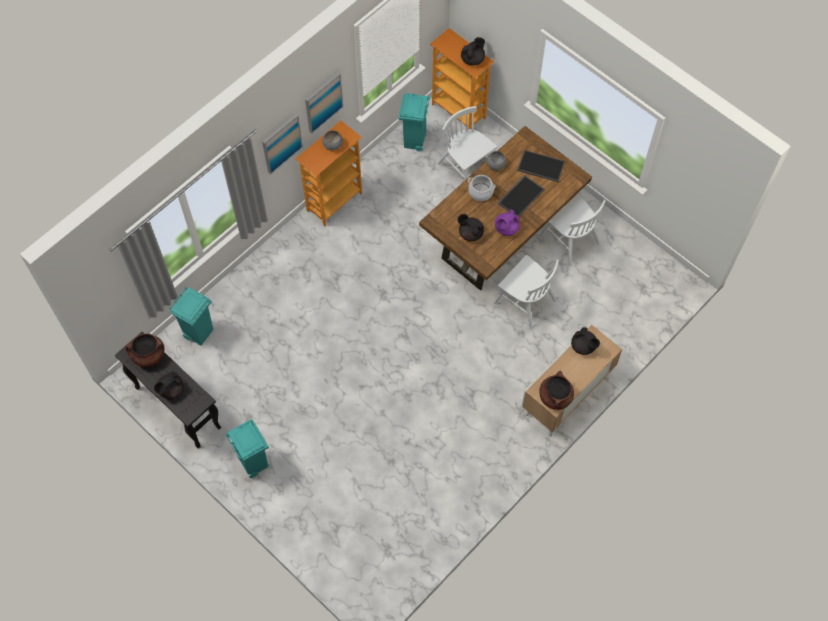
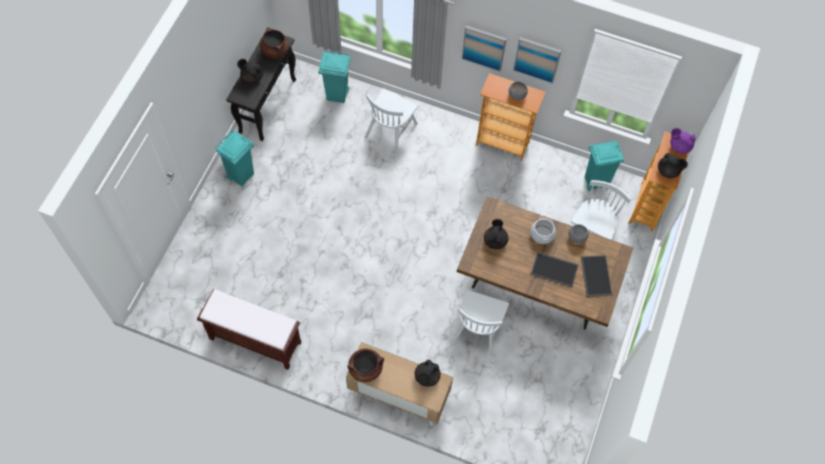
camera: 65 degrees right, 0 degrees up
purple teapot [495,210,520,236] -> purple teapot moved to [670,128,696,154]
white chair [539,194,606,266] -> white chair moved to [365,88,418,154]
none -> brown bench [197,289,301,370]

